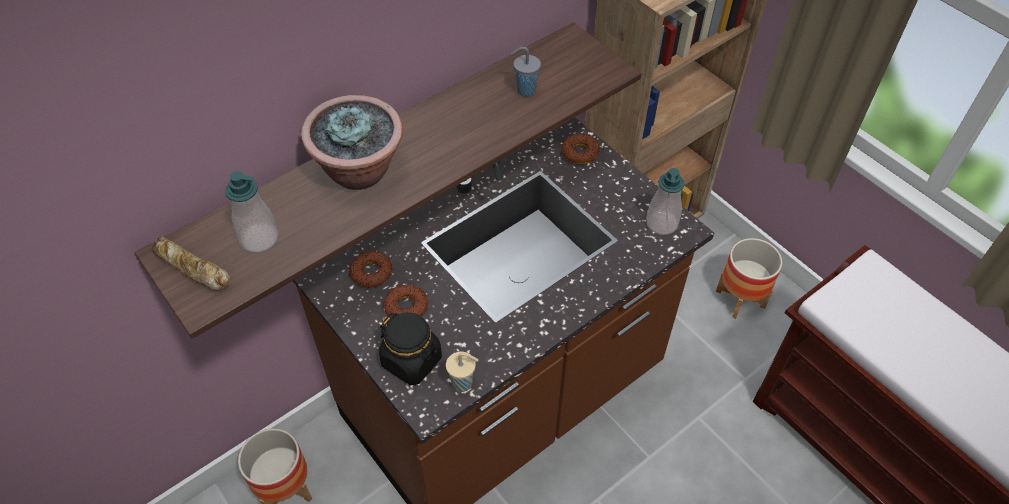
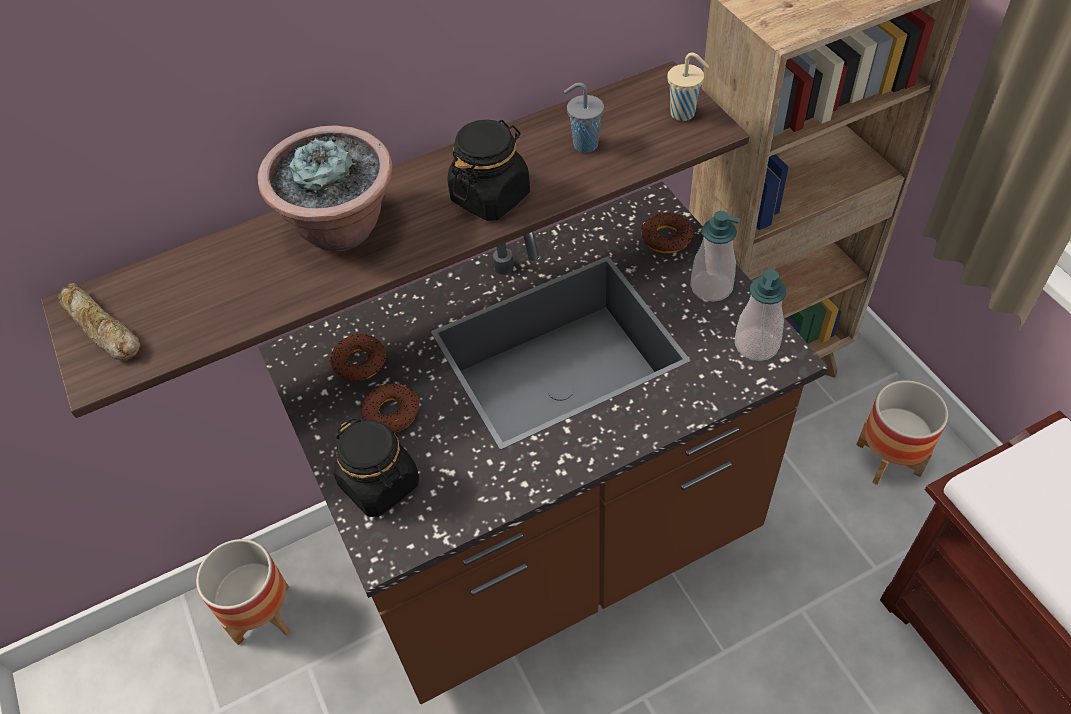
camera: 15 degrees right, 0 degrees up
soap dispenser [225,171,279,252] -> soap dispenser moved to [690,211,740,302]
beige cup [446,352,478,392] -> beige cup moved to [667,52,709,121]
none -> black jar [447,120,530,221]

